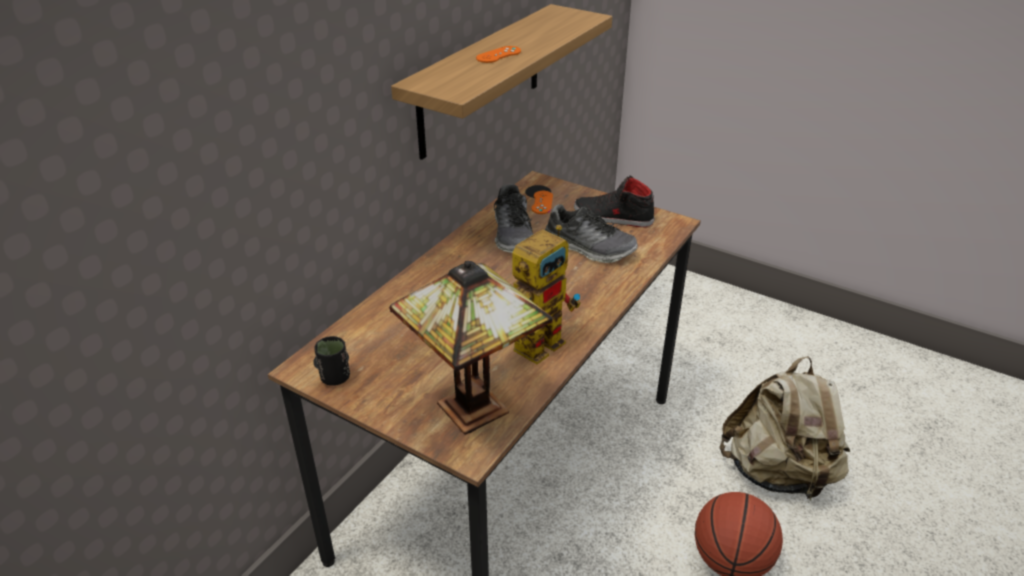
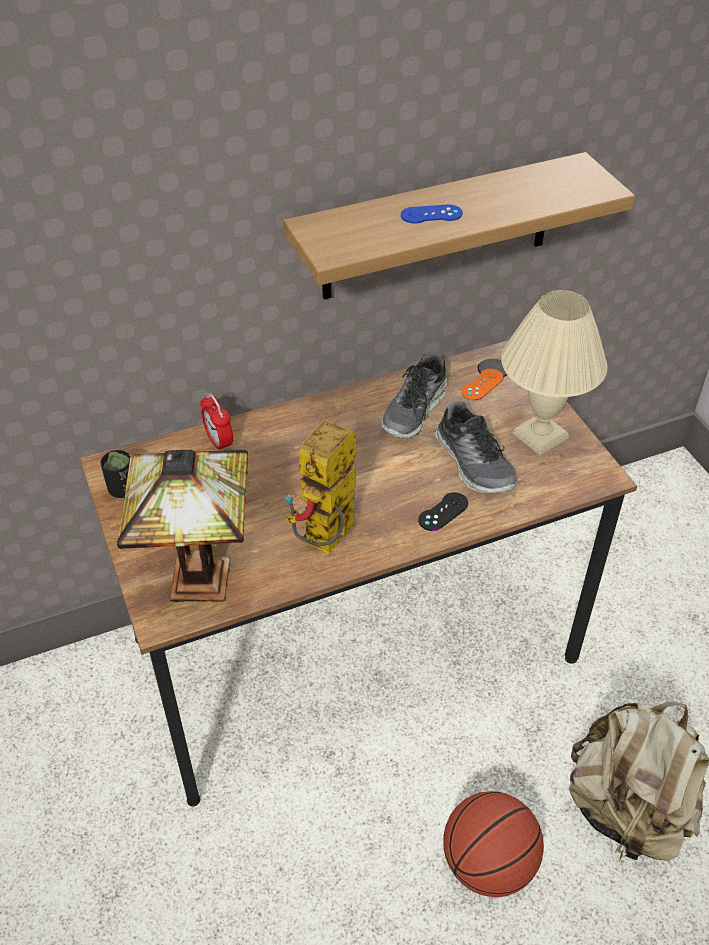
camera: 35 degrees right, 10 degrees up
orange game controller [476,46,521,63] -> blue game controller [401,204,463,224]
toy robot [512,225,581,364] -> toy robot turned 135 degrees clockwise [285,419,356,554]
black shoe [574,175,655,228] -> beige table lamp [501,290,607,456]
none -> alarm clock [200,393,233,450]
none -> black game controller [418,492,469,531]

